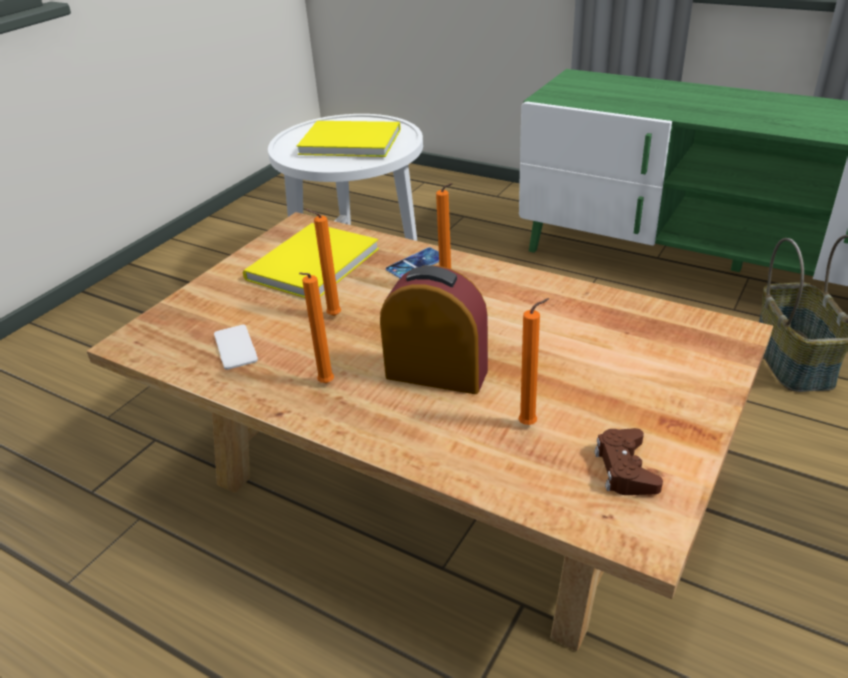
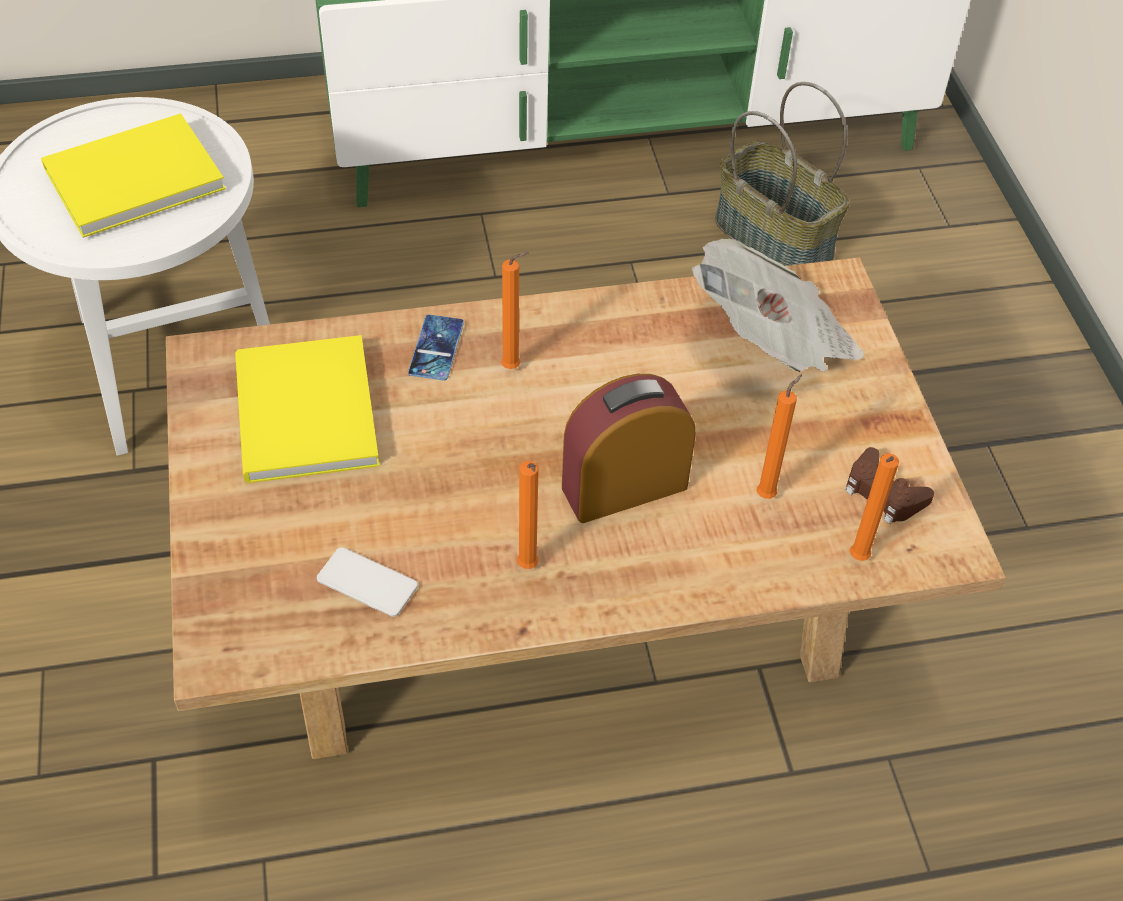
camera: 45 degrees left, 15 degrees up
orange candle [305,209,341,316] -> orange candle moved to [850,453,899,561]
none -> newspaper [691,239,864,372]

